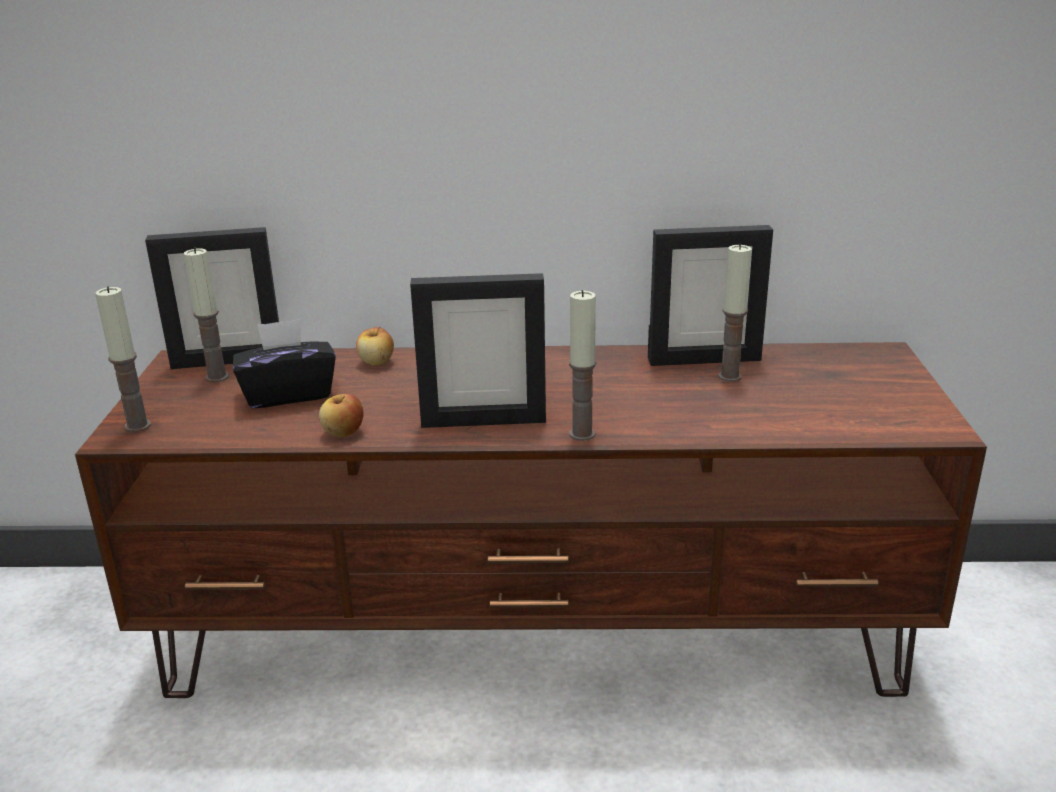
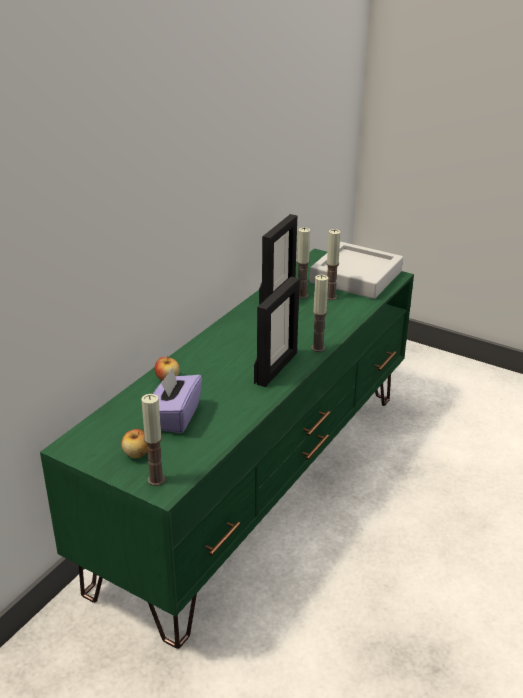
camera: 60 degrees left, 5 degrees up
brown tv stand [75,342,987,698] -> green tv stand [40,248,414,649]
picture frame [145,227,279,369] -> none
candle [184,248,229,382] -> candle moved to [326,229,341,300]
black tissue box [233,319,336,409] -> purple tissue box [153,368,202,433]
apple [319,394,363,437] -> apple moved to [121,429,147,458]
none -> grey tray [310,242,403,299]

